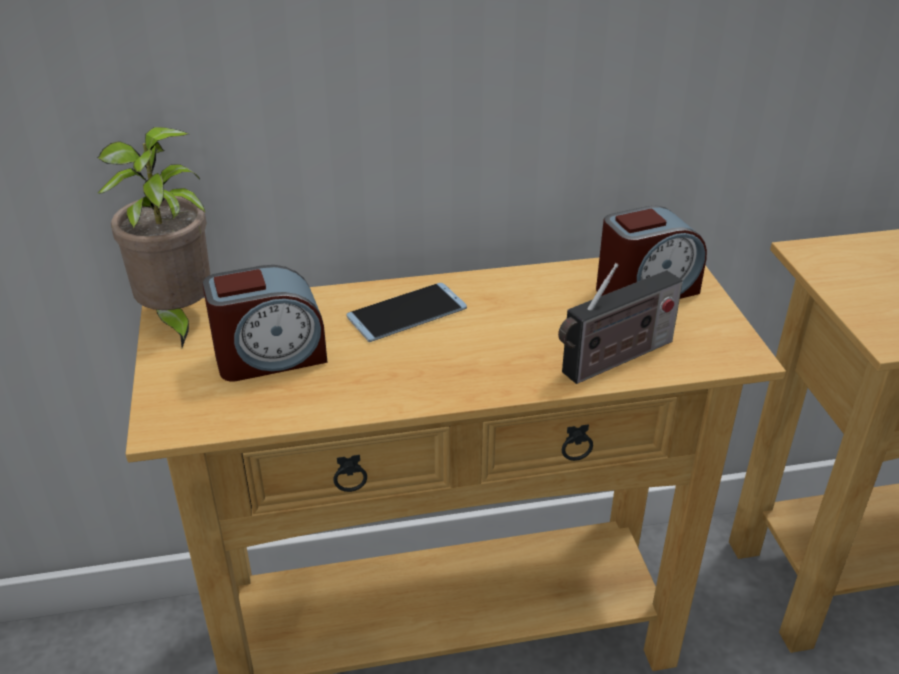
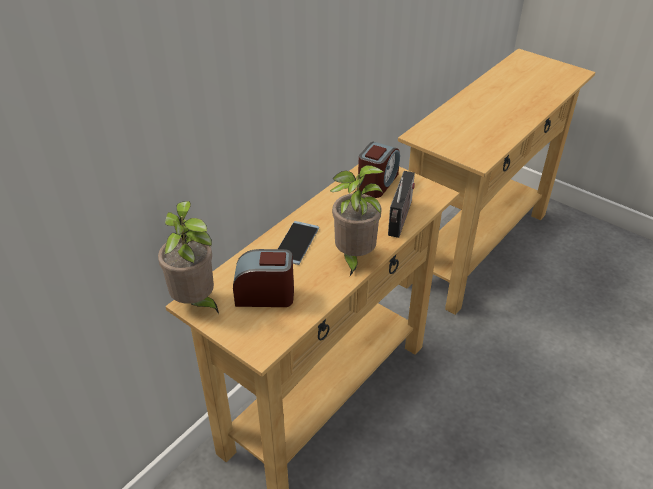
camera: 40 degrees left, 5 degrees up
alarm clock [202,265,327,382] -> alarm clock turned 120 degrees counterclockwise [233,249,294,307]
none -> potted plant [330,165,383,276]

